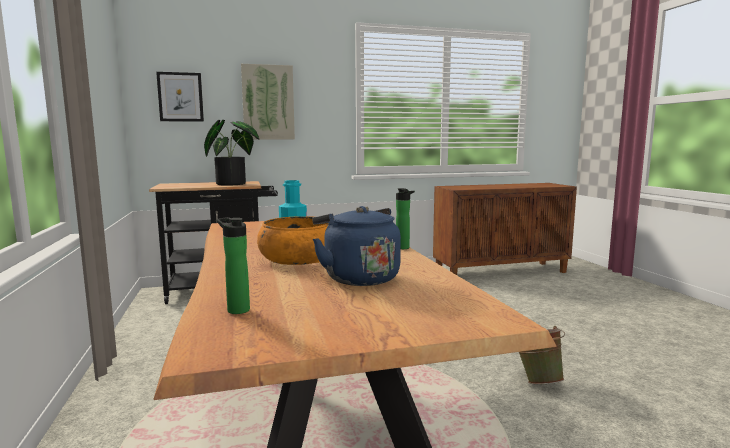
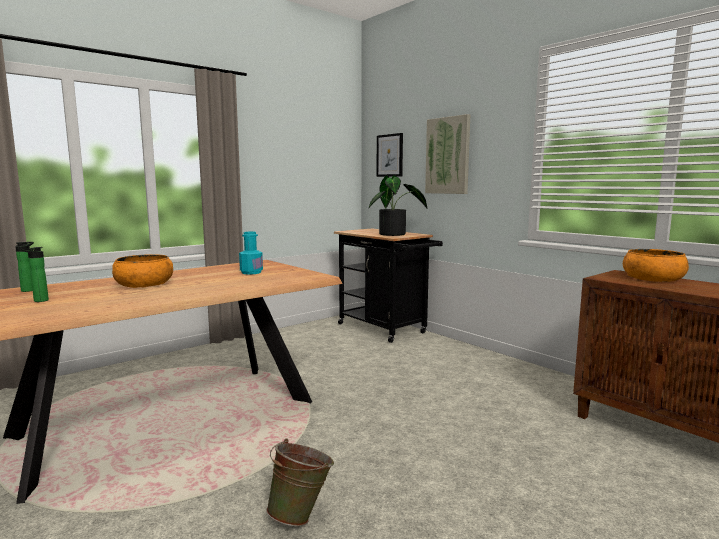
camera: 65 degrees right, 0 degrees up
blue kettle [312,206,401,286] -> none
bottle [396,188,415,249] -> bottle moved to [21,247,49,302]
none -> orange bowl [623,249,689,282]

